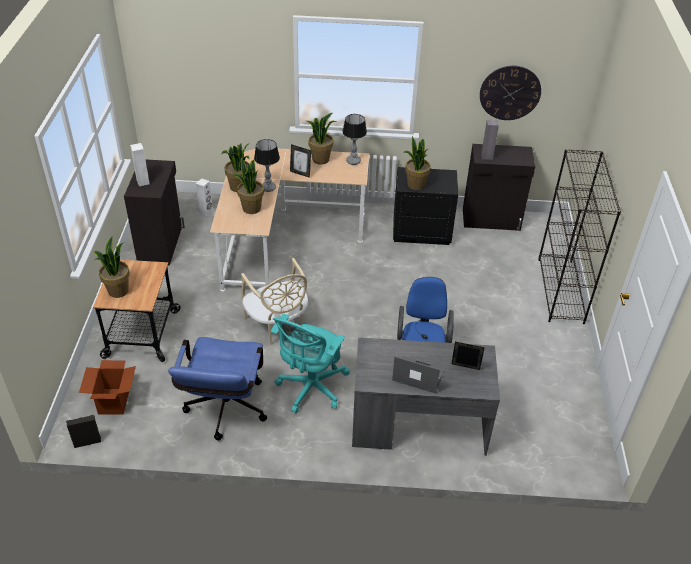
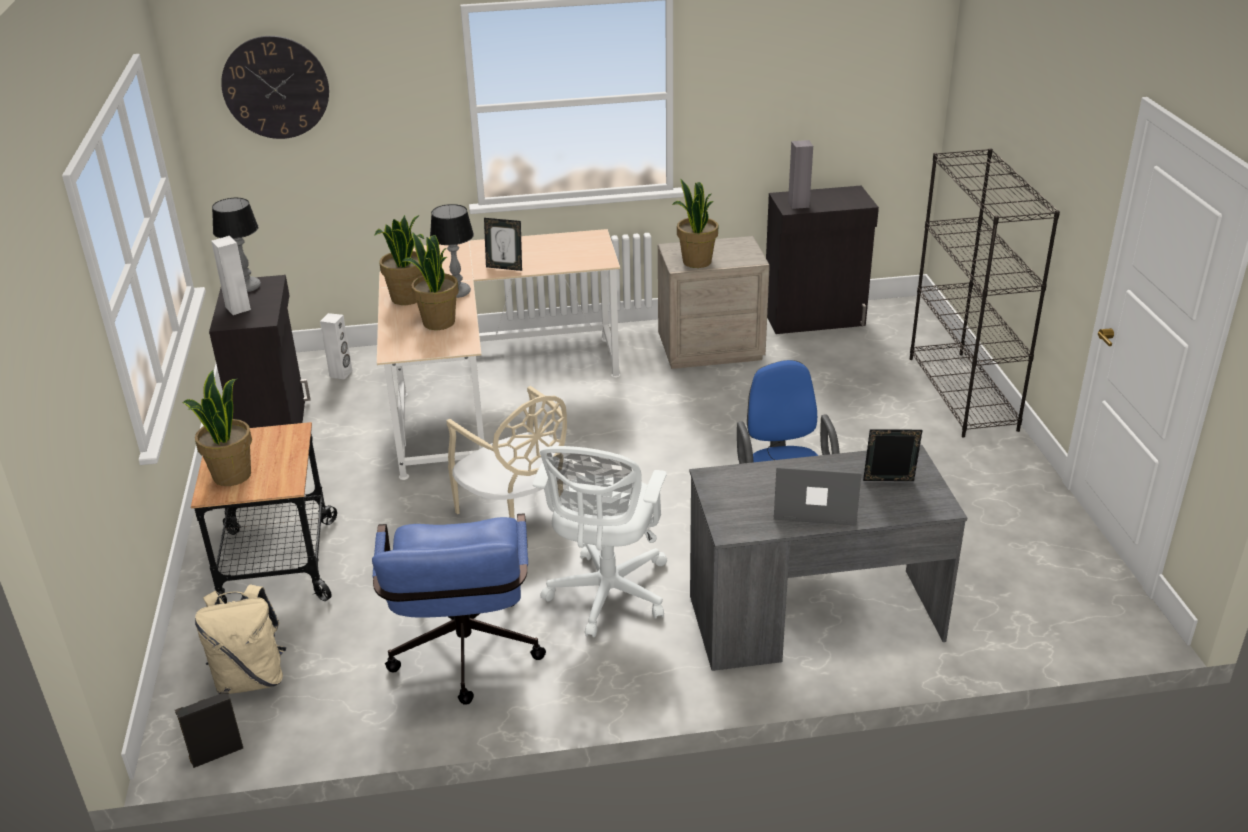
camera: 10 degrees left, 10 degrees down
cardboard box [79,360,136,415] -> beige backpack [195,584,286,694]
turquoise office chair [271,314,350,413] -> white office chair [533,446,667,637]
potted plant [307,113,336,165] -> none
table lamp [342,114,367,165] -> table lamp moved to [212,198,261,292]
black nightstand [393,167,458,245] -> beige nightstand [658,236,770,369]
wall clock [480,66,541,120] -> wall clock moved to [221,36,329,139]

